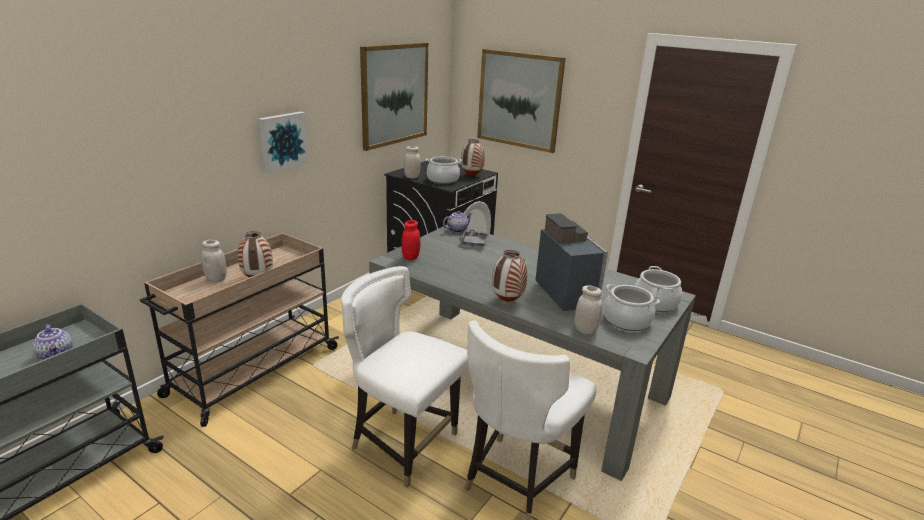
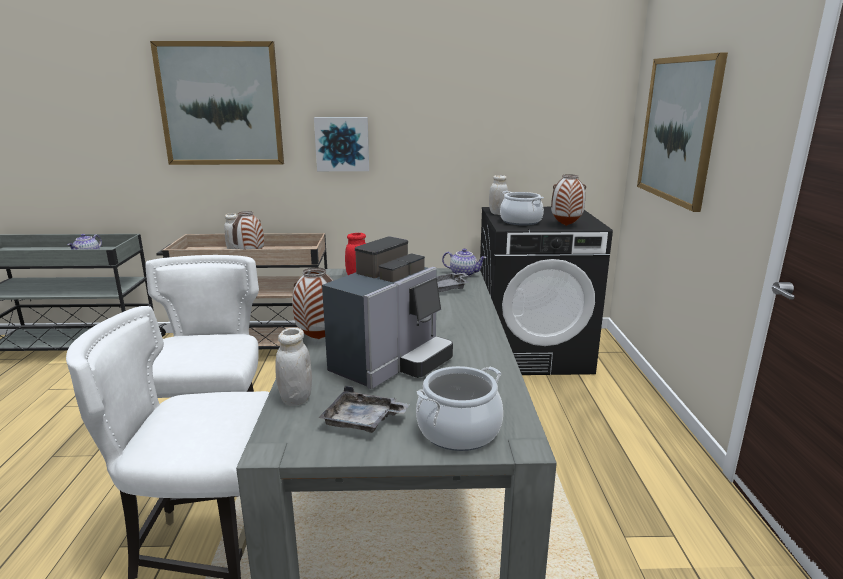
camera: 55 degrees right, 5 degrees down
picture [360,43,428,151] -> picture moved to [150,41,284,165]
cooking pot [604,284,660,331] -> grey tray [318,386,410,433]

